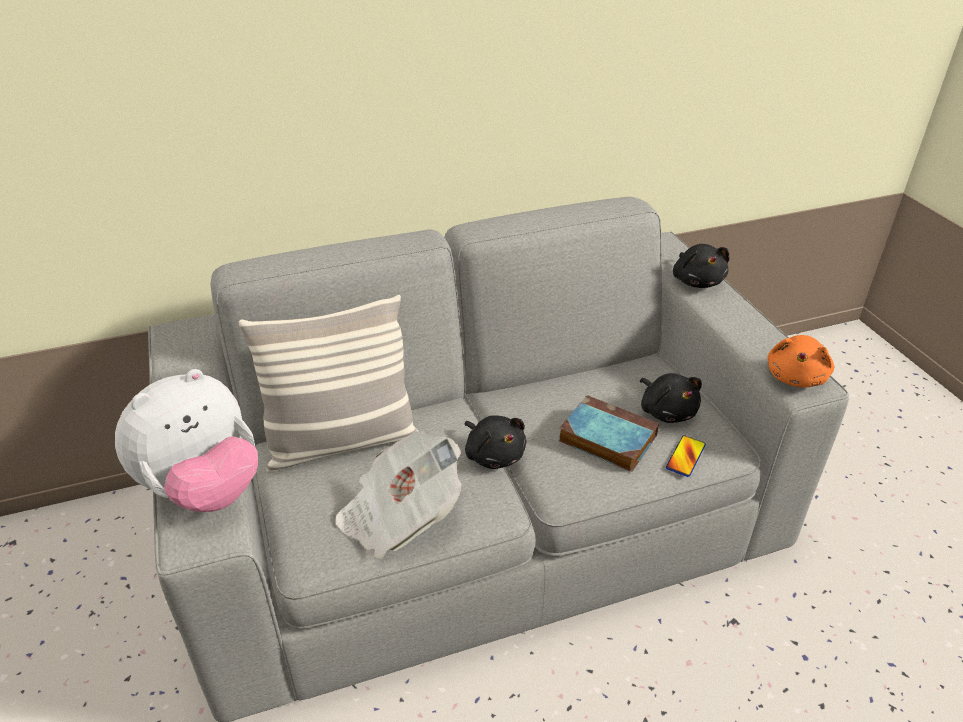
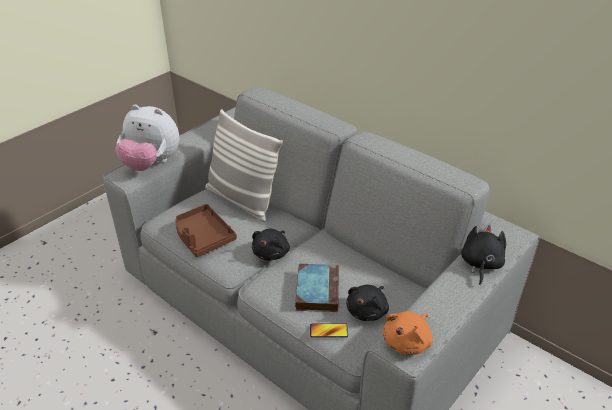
camera: 60 degrees right, 0 degrees up
newspaper [336,430,461,559] -> brown tray [175,204,237,257]
black plush toy [673,244,730,288] -> black plush toy turned 150 degrees clockwise [461,225,506,285]
orange plush toy [768,335,834,388] -> orange plush toy turned 45 degrees counterclockwise [383,311,433,355]

